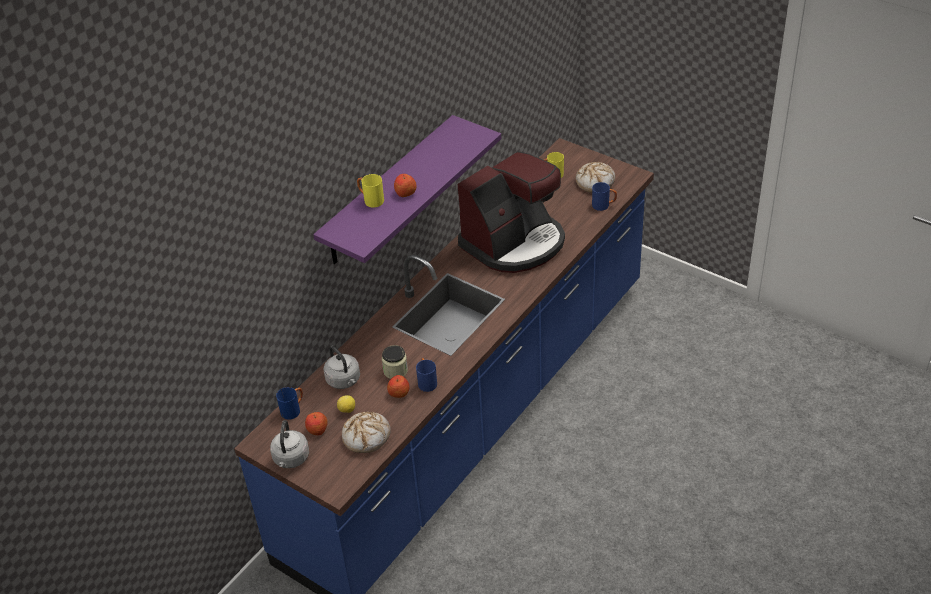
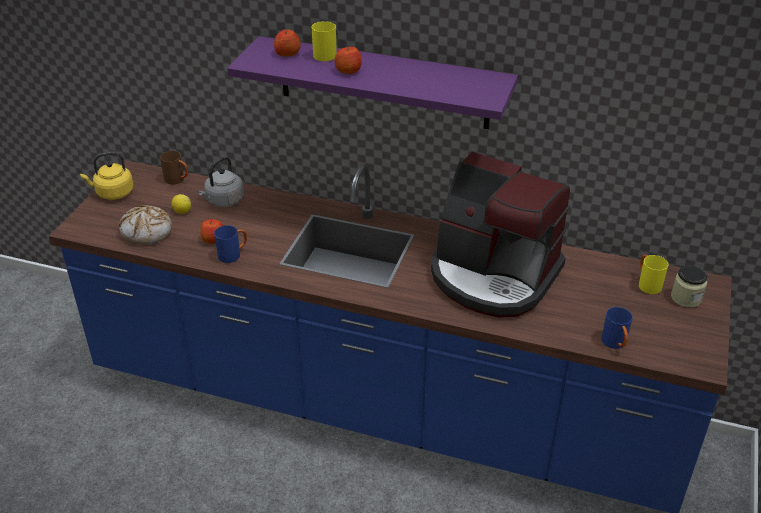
camera: 70 degrees right, 5 degrees down
grey kettle [270,420,309,468] -> yellow kettle [80,152,134,200]
blue mug [276,387,303,420] -> brown mug [160,151,188,185]
apple [305,412,328,435] -> apple moved to [274,29,301,57]
jar [382,345,408,379] -> jar moved to [671,265,707,308]
bread [576,162,615,193] -> none

